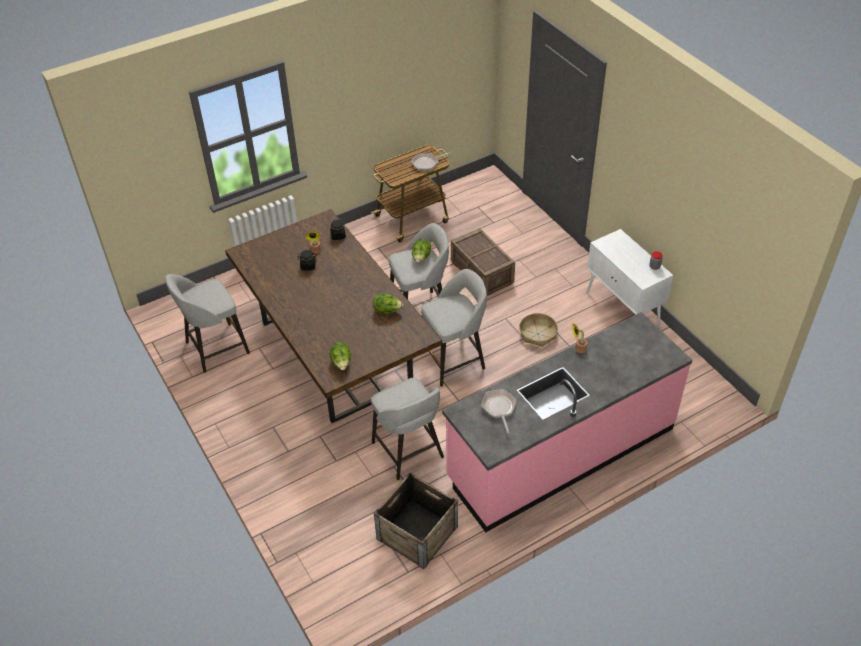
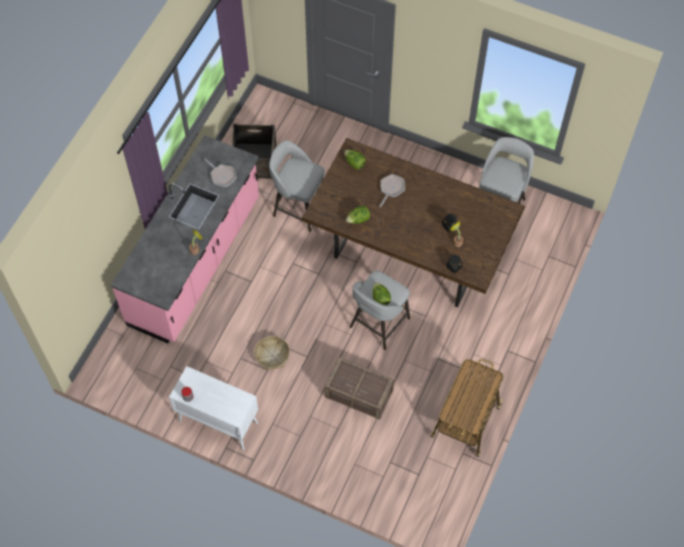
camera: 145 degrees right, 15 degrees up
frying pan [411,152,450,171] -> frying pan moved to [379,174,405,207]
grey stool [421,269,487,386] -> none

